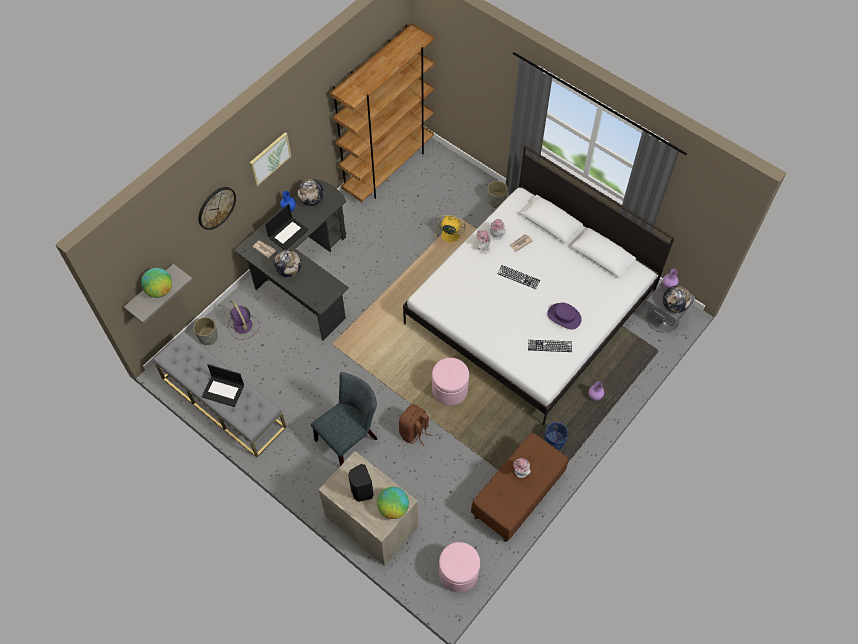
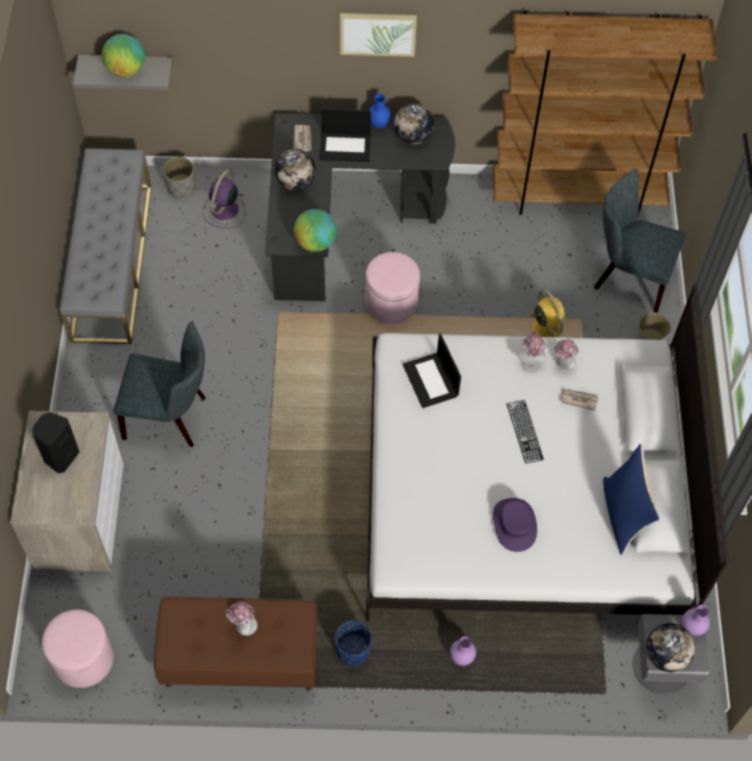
camera: 50 degrees right, 0 degrees up
wall clock [198,187,236,230] -> none
laptop [202,364,244,407] -> laptop moved to [403,333,461,408]
globe [377,487,409,519] -> globe moved to [294,209,336,252]
brown backpack [399,404,433,446] -> none
pink ottoman [432,358,469,406] -> pink ottoman moved to [366,252,420,324]
keyboard [528,340,572,352] -> none
none -> grey chair [594,169,685,313]
none -> blue pillow [603,444,660,555]

